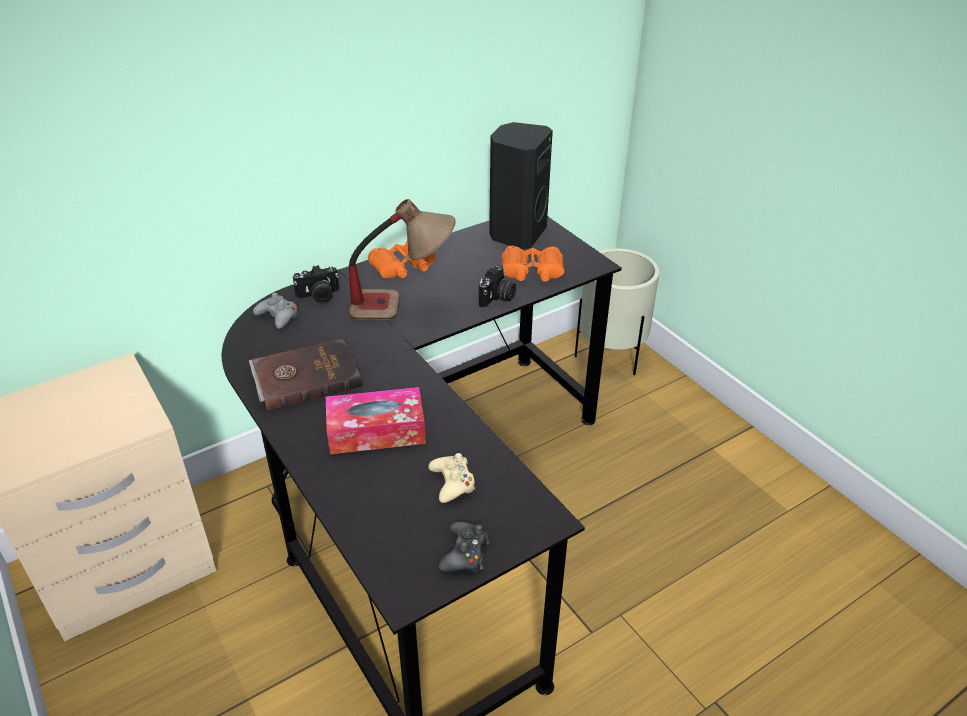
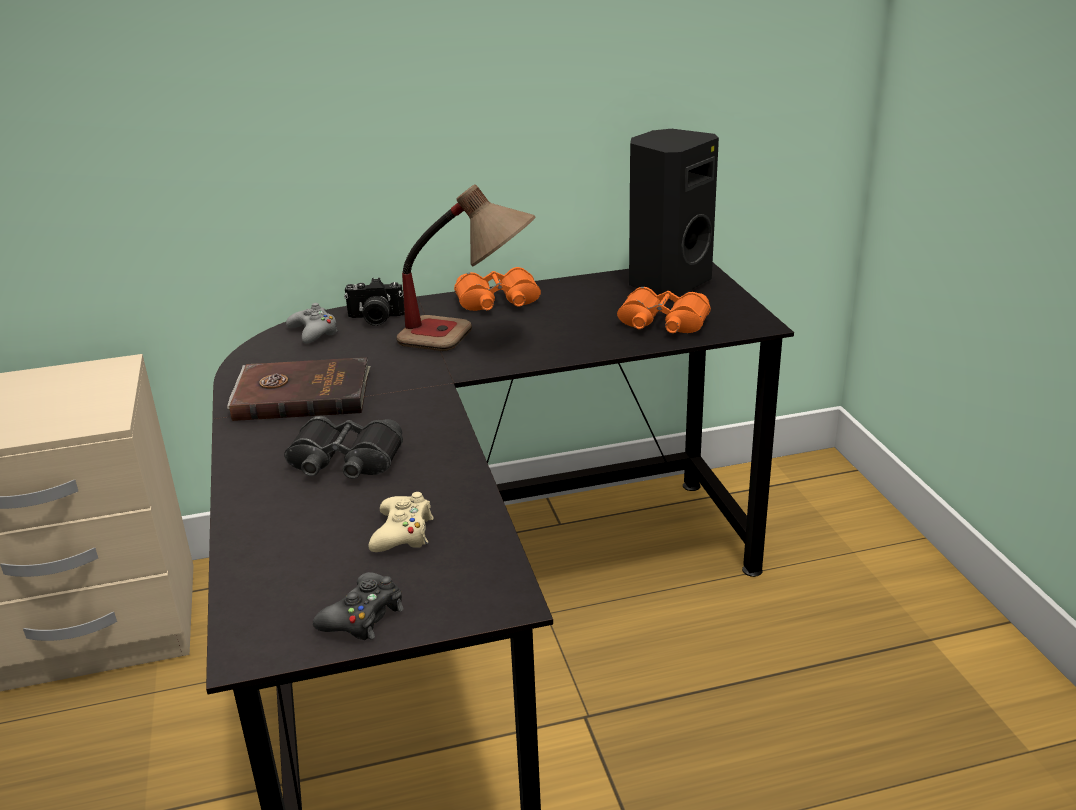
camera: 20 degrees right, 10 degrees down
tissue box [326,387,426,454] -> black binoculars [284,416,403,479]
camera [479,265,516,308] -> none
beige planter [575,248,660,375] -> none

